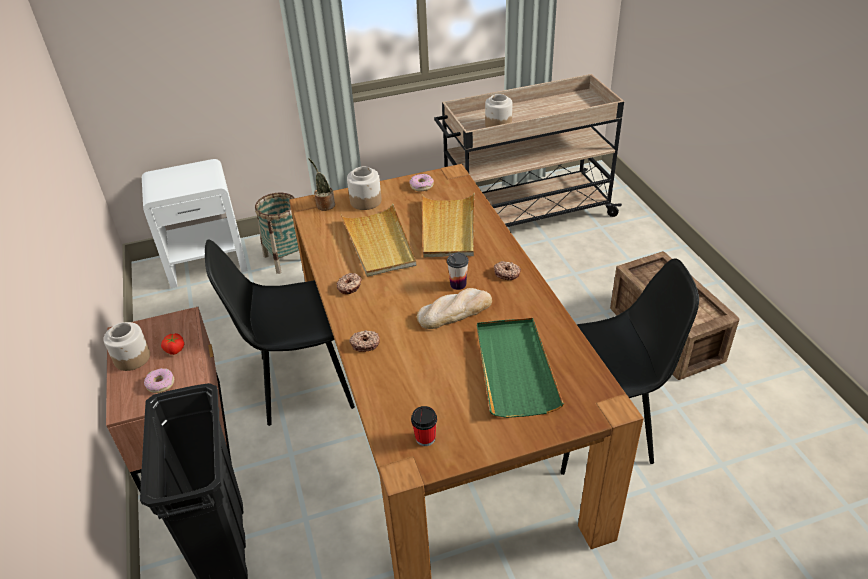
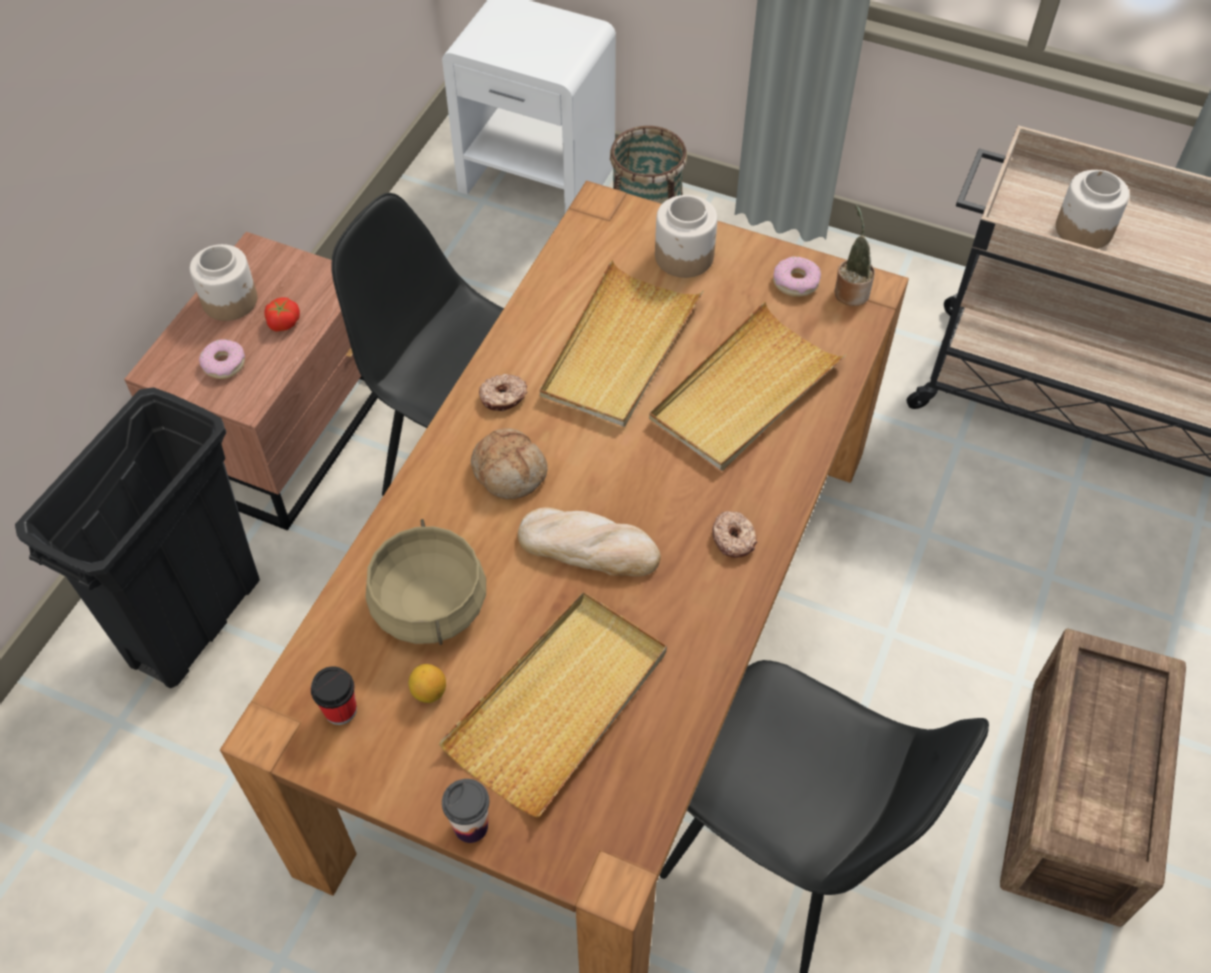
camera: 40 degrees right, 15 degrees up
potted plant [308,158,335,211] -> potted plant moved to [835,205,875,306]
donut [349,330,380,352] -> none
cup [447,253,469,290] -> cup moved to [442,779,489,843]
green tray [477,318,564,418] -> beige tray [438,592,667,818]
none -> beige cooking pot [366,519,486,645]
none -> lemon [408,664,446,703]
none -> bread [471,428,548,499]

